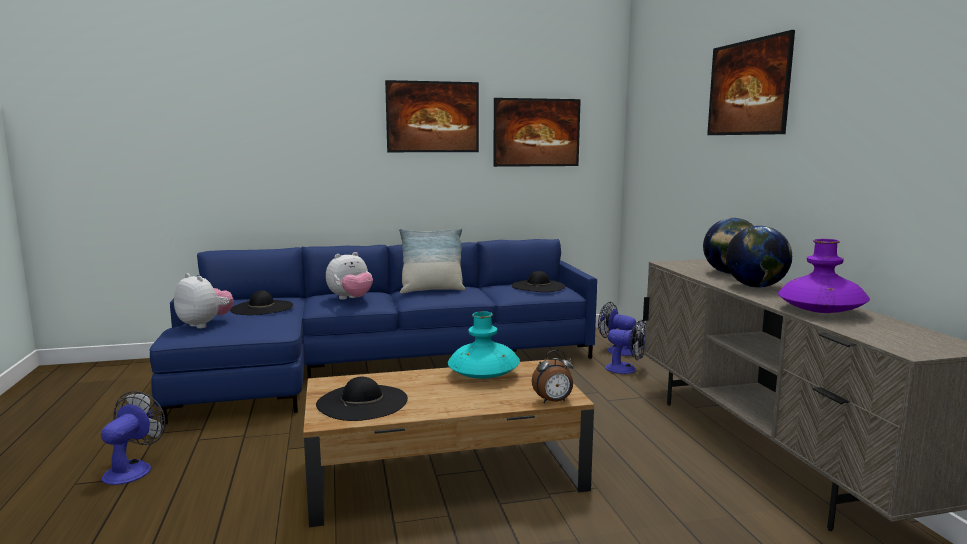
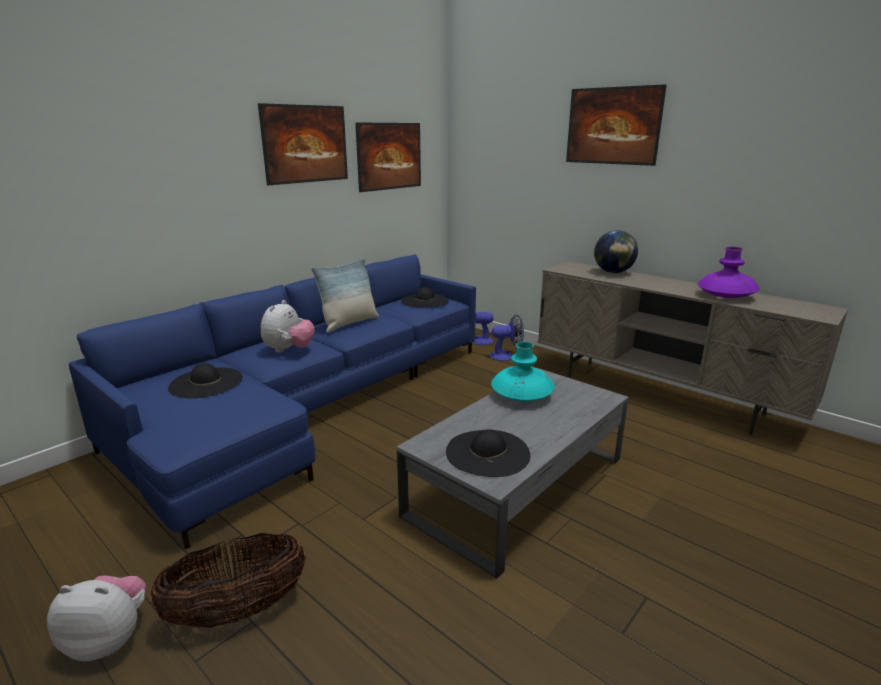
camera: 35 degrees left, 10 degrees up
fan [101,391,166,485] -> basket [150,533,306,628]
plush toy [174,273,234,329] -> plush toy moved to [47,575,146,661]
brown coffee table [303,360,594,527] -> grey coffee table [397,368,628,579]
alarm clock [532,350,573,403] -> none
globe [726,226,792,288] -> none

